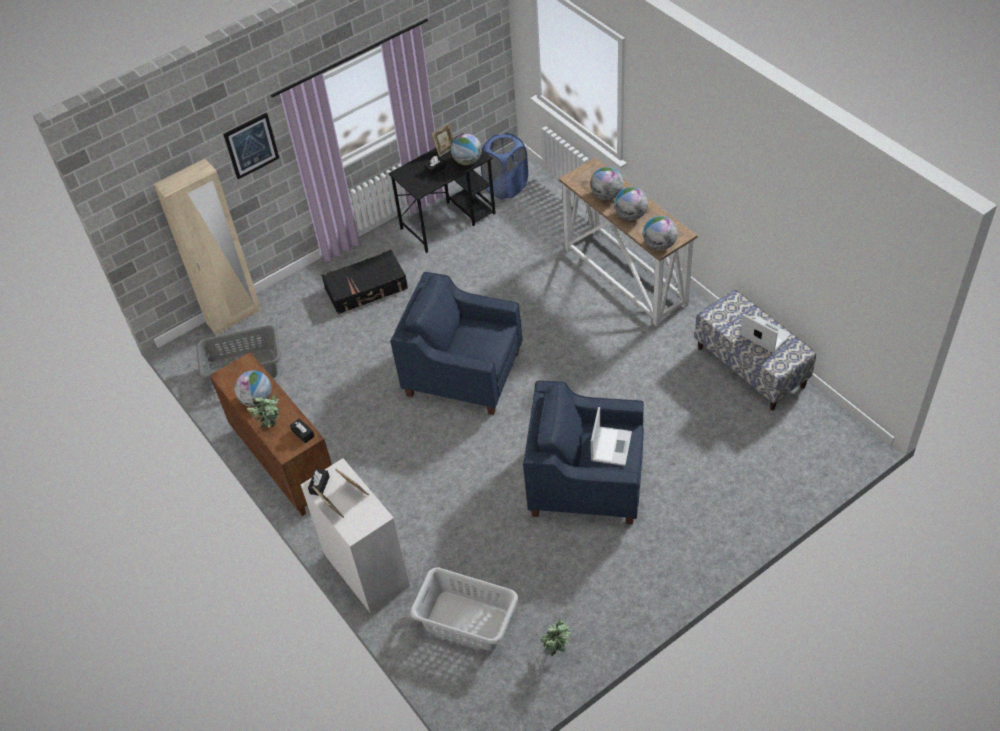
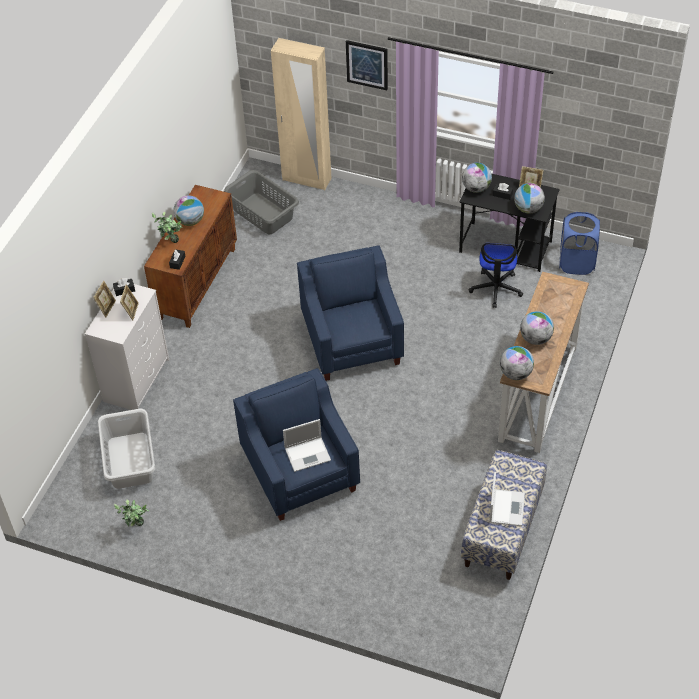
camera: 55 degrees right, 0 degrees up
black suitcase [321,250,408,314] -> none
globe [590,167,623,200] -> globe moved to [462,163,492,193]
none -> office chair [468,243,523,308]

